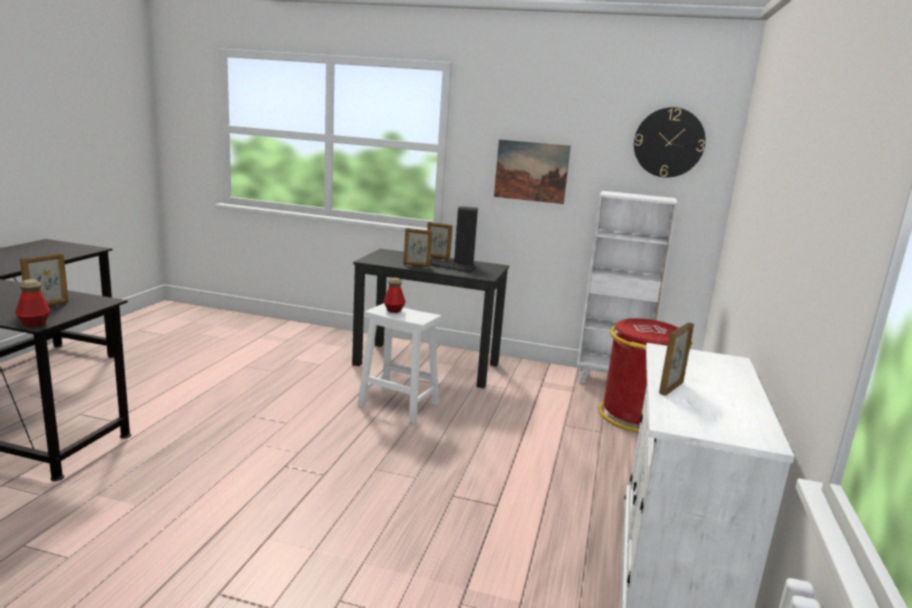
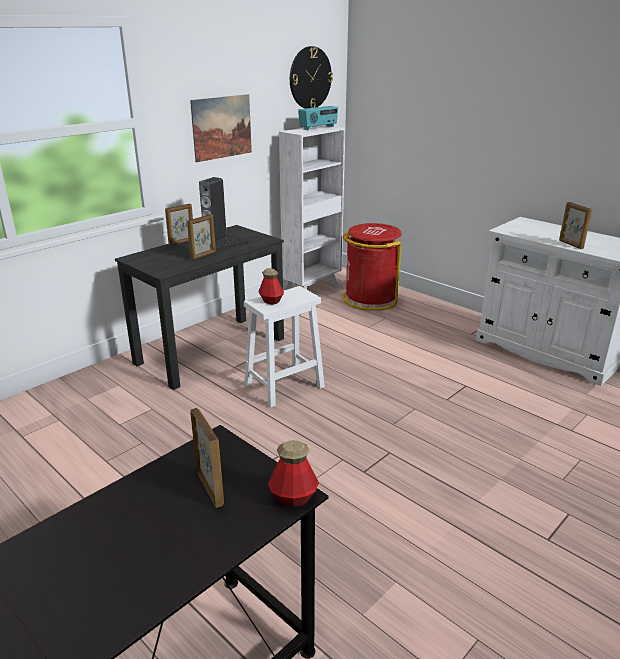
camera: 60 degrees left, 10 degrees up
none -> radio [298,106,338,130]

